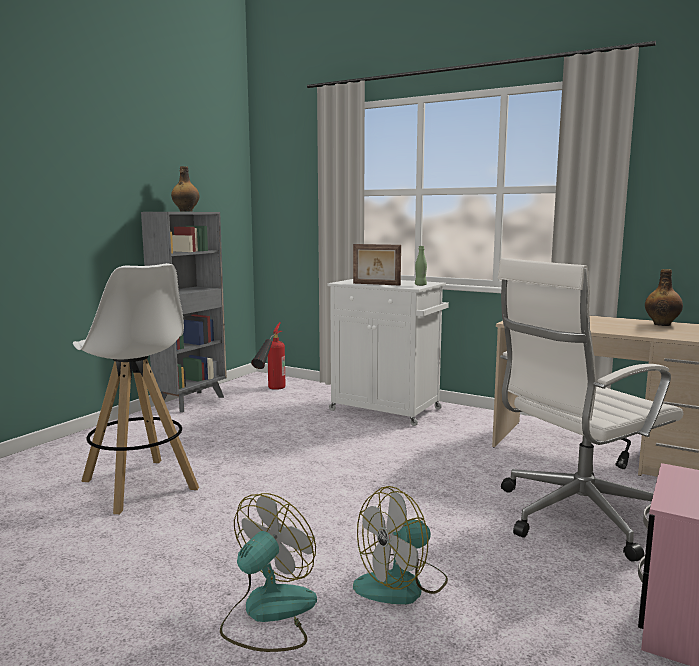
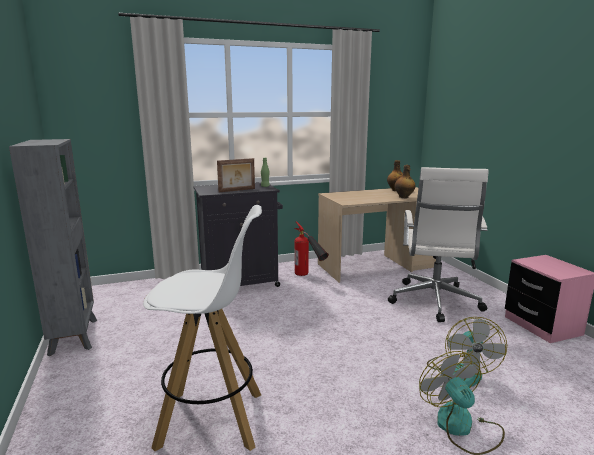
camera: 50 degrees left, 5 degrees up
bottle [171,166,199,212] -> bottle moved to [395,165,416,198]
fire extinguisher [251,322,285,390] -> fire extinguisher moved to [294,221,329,276]
white cabinet [327,279,449,426] -> black cabinet [193,182,283,287]

